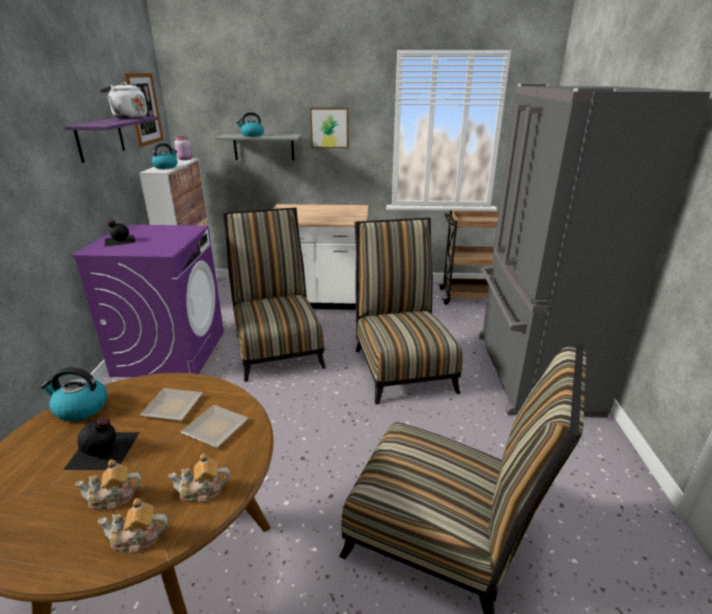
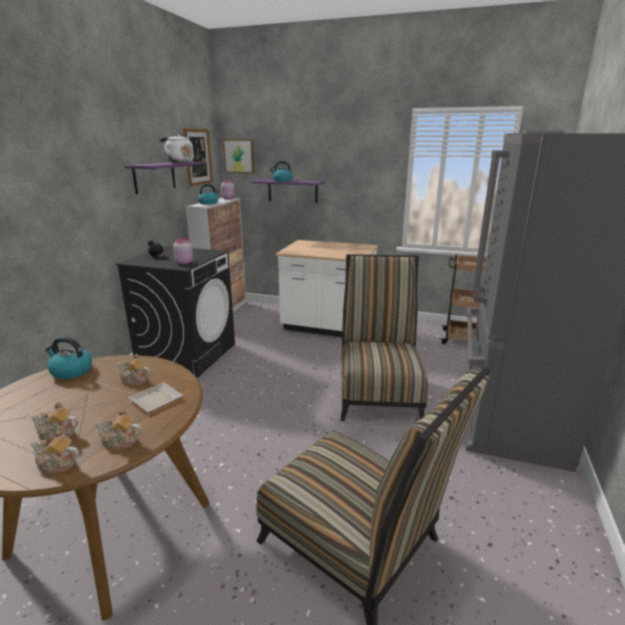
camera: 15 degrees right, 5 degrees down
black bottle [63,417,140,470] -> none
purple washing machine [71,225,224,378] -> black washing machine [115,246,235,378]
plate [140,388,203,421] -> teapot [117,354,150,386]
grey shelf [214,134,302,161] -> purple shelf [251,179,325,203]
chair [222,207,326,382] -> none
picture [310,108,349,148] -> picture moved to [223,140,255,173]
none -> pink jar [173,238,193,265]

